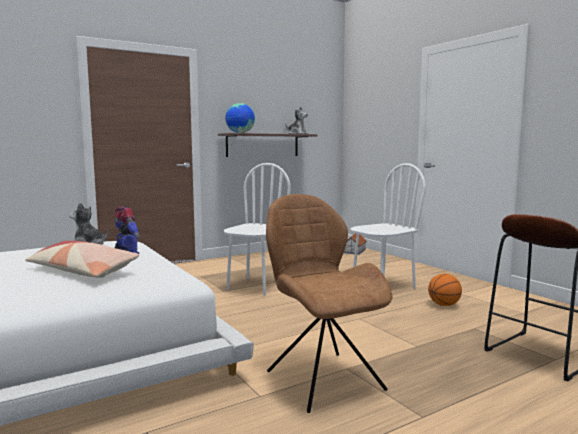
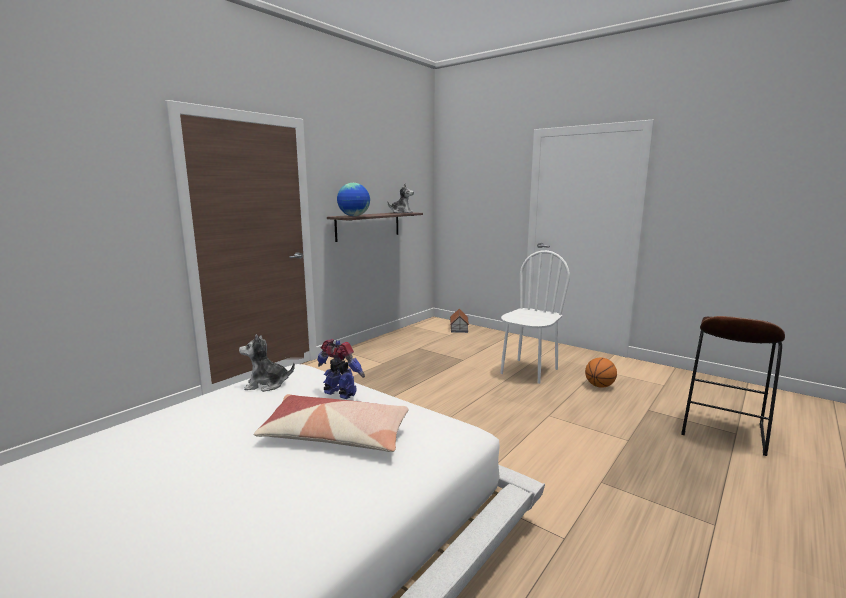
camera: 20 degrees left, 5 degrees up
white chair [224,163,291,296] -> none
brown chair [266,194,393,413] -> none

